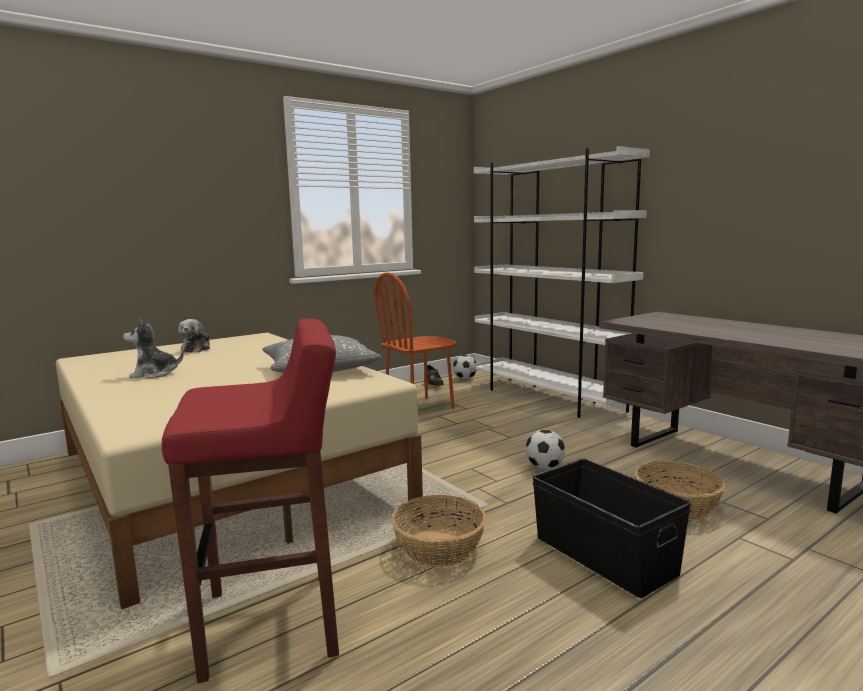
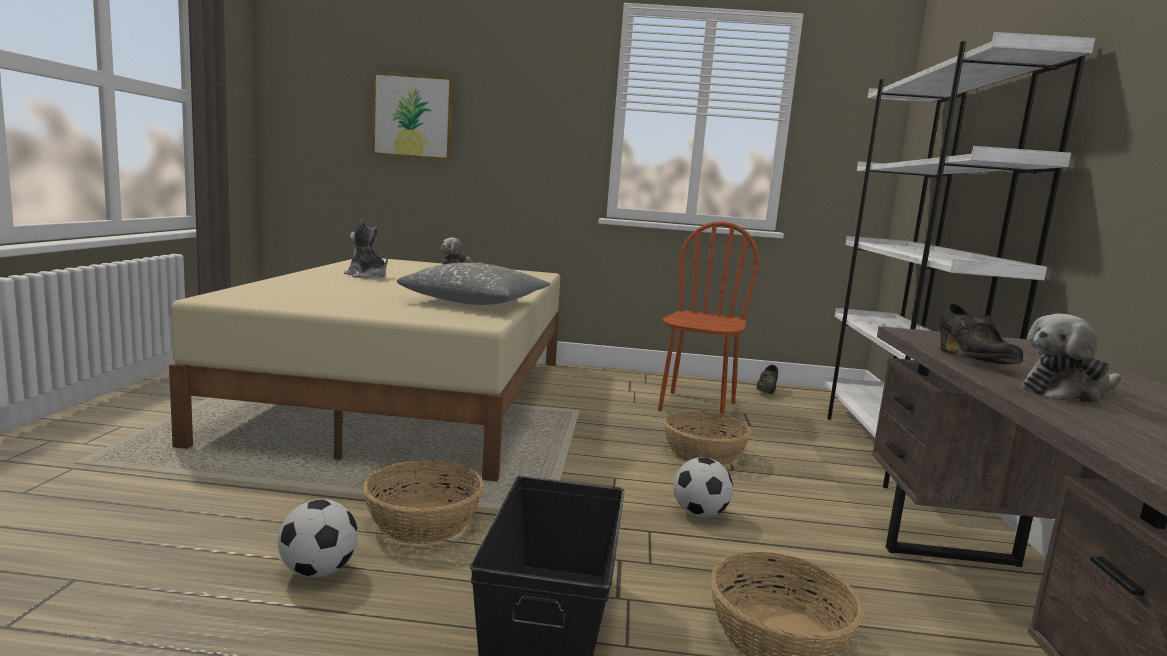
camera: 40 degrees right, 0 degrees up
red stool [162,318,339,683] -> none
brown chair [374,272,457,409] -> brown chair turned 105 degrees clockwise [658,222,759,422]
football [453,355,477,380] -> football moved to [278,499,358,577]
none -> picture [372,71,454,161]
none -> basket [663,410,751,466]
none -> black shoe [939,303,1023,364]
none -> plush toy [1021,314,1122,403]

